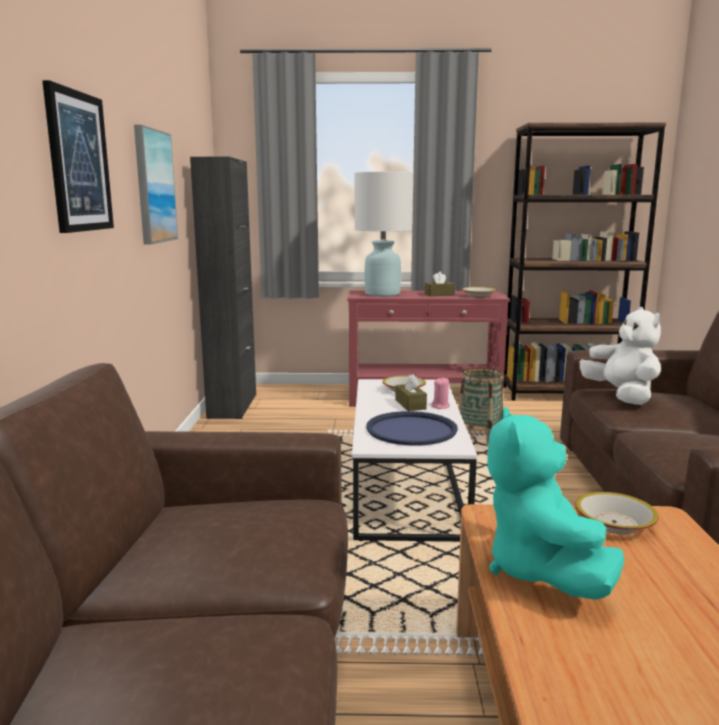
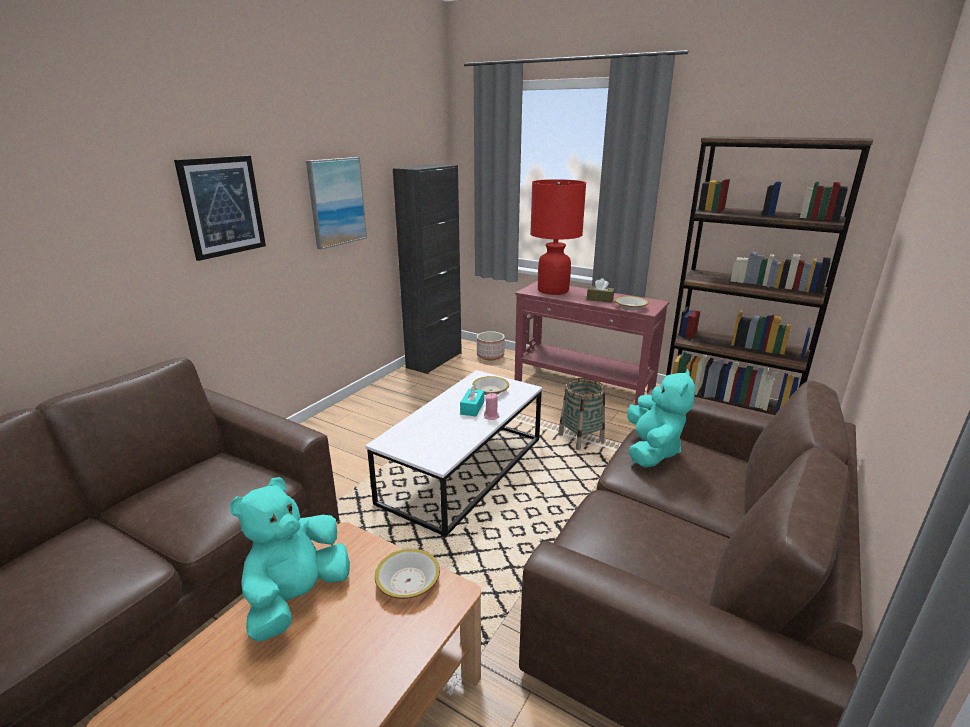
camera: 30 degrees right, 10 degrees up
white table lamp [354,172,413,296] -> red table lamp [530,179,586,295]
blue tray [366,411,458,446] -> none
brown tissue box [395,374,427,411] -> turquoise tissue box [460,384,484,416]
white plush toy [580,307,661,405] -> turquoise plush toy [627,369,695,468]
none -> planter [477,331,505,360]

